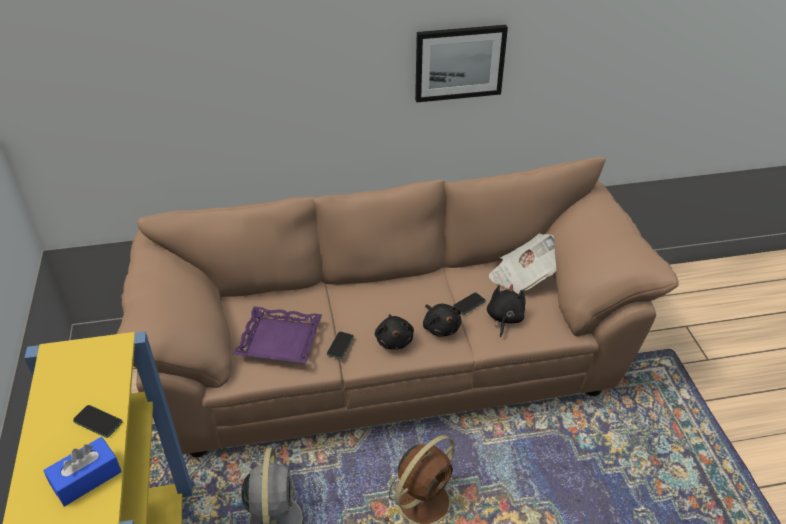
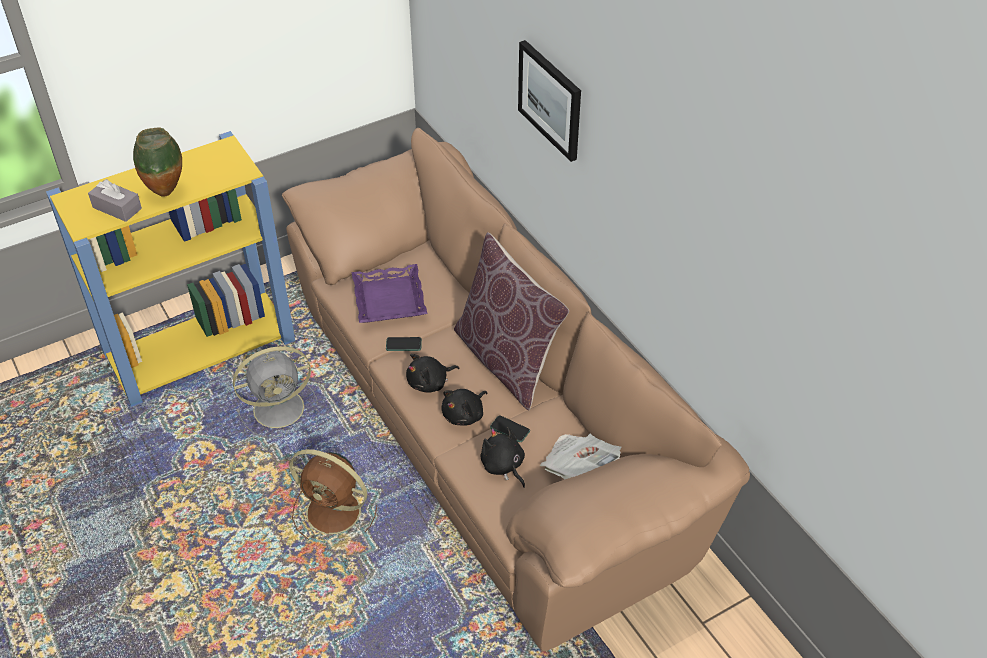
camera: 70 degrees right, 5 degrees up
blue tissue box [43,437,122,506] -> grey tissue box [88,179,142,222]
phone [73,405,123,438] -> vase [133,127,182,197]
picture [415,25,508,102] -> picture moved to [518,40,581,162]
black plush toy [487,284,526,338] -> black plush toy turned 120 degrees counterclockwise [480,427,525,488]
none -> brown pillow [454,232,569,411]

